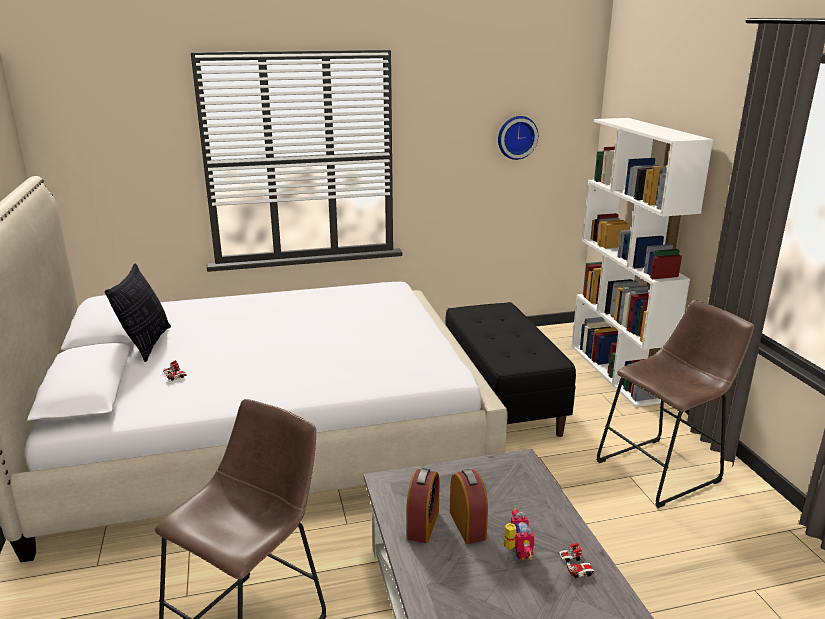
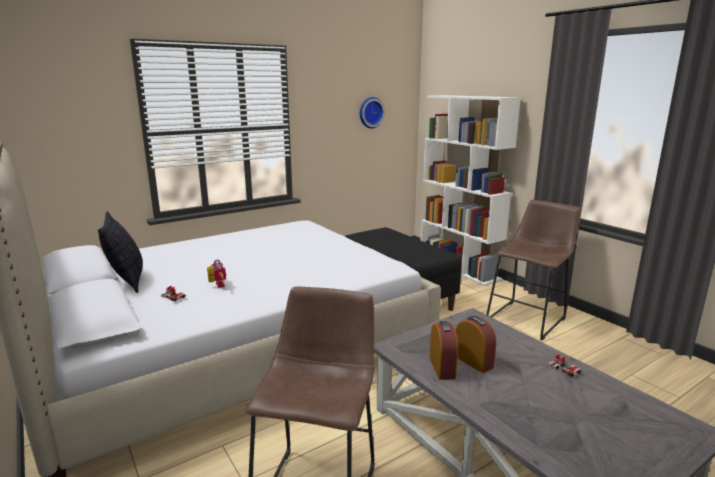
camera: 20 degrees left, 5 degrees down
toy robot [504,507,535,560] -> toy robot moved to [207,259,226,288]

